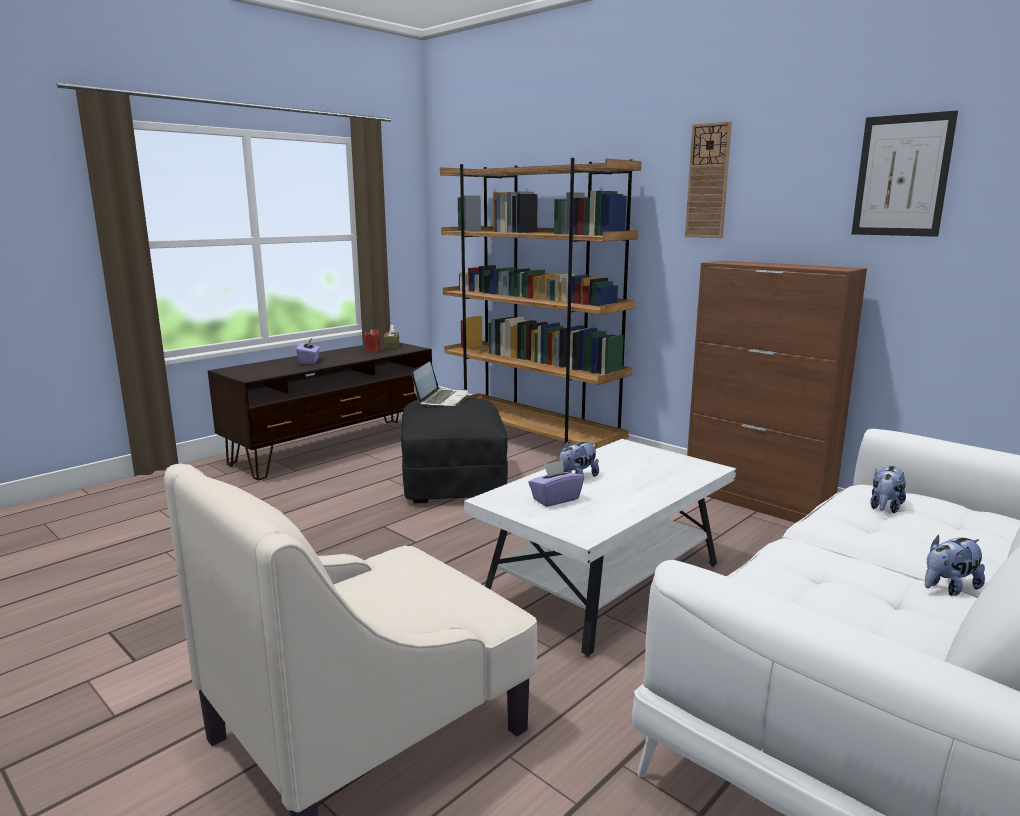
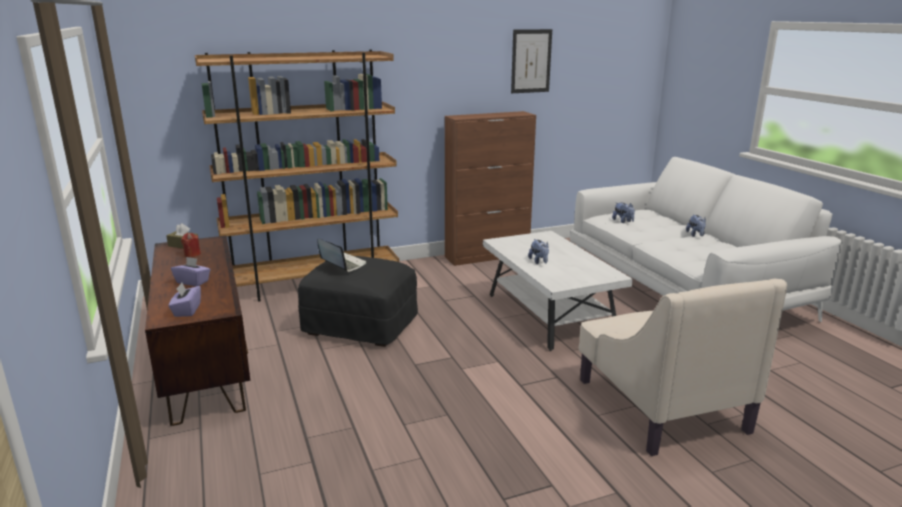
camera: 65 degrees left, 5 degrees up
purple tissue box [528,460,584,507] -> purple tissue box moved to [168,283,201,317]
wall clock [685,121,732,238] -> none

